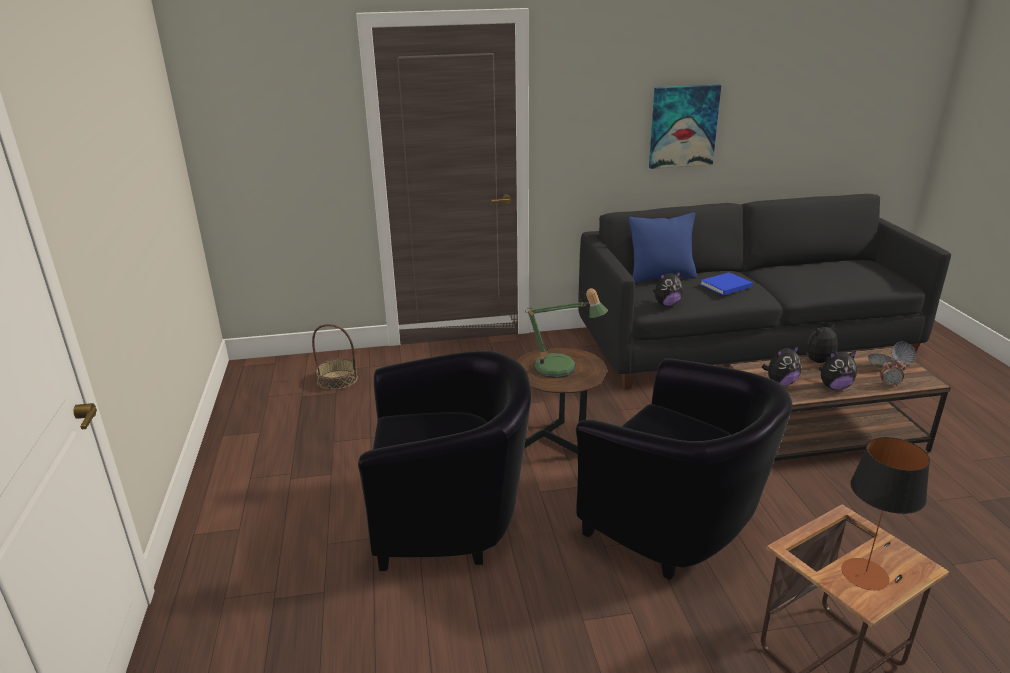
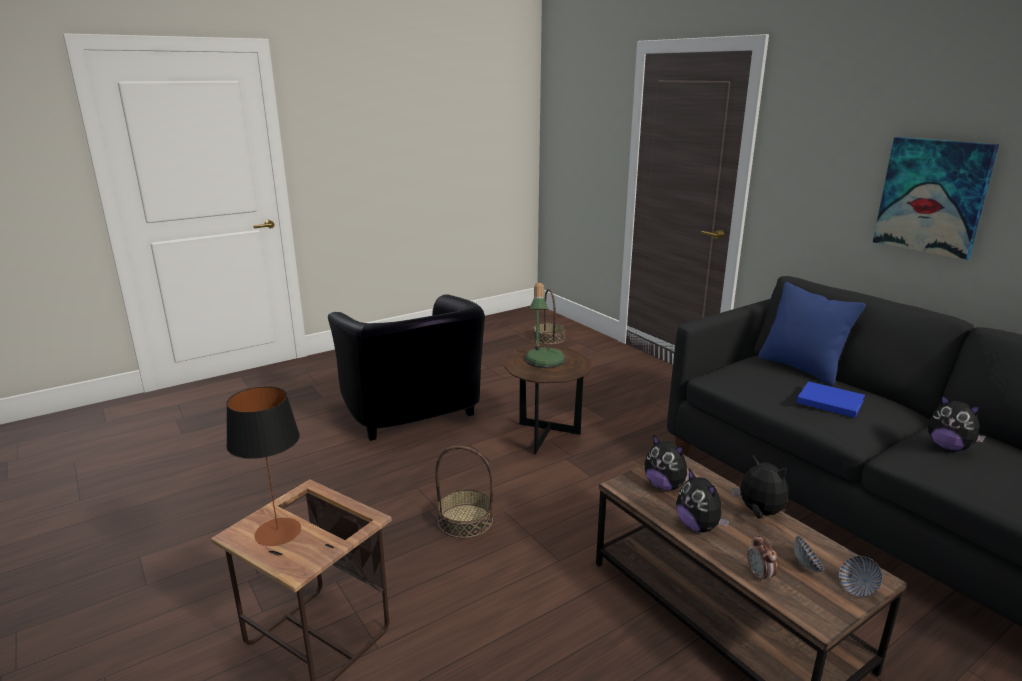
camera: 65 degrees right, 5 degrees down
black armchair [576,358,793,580] -> basket [435,446,494,539]
plush toy [653,271,683,306] -> plush toy moved to [928,395,986,451]

